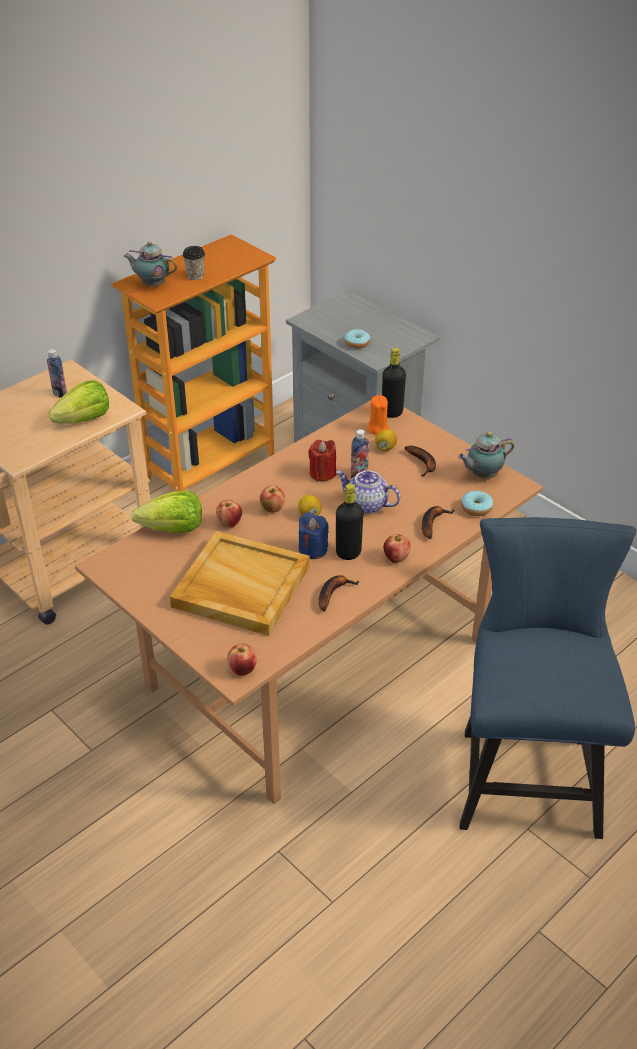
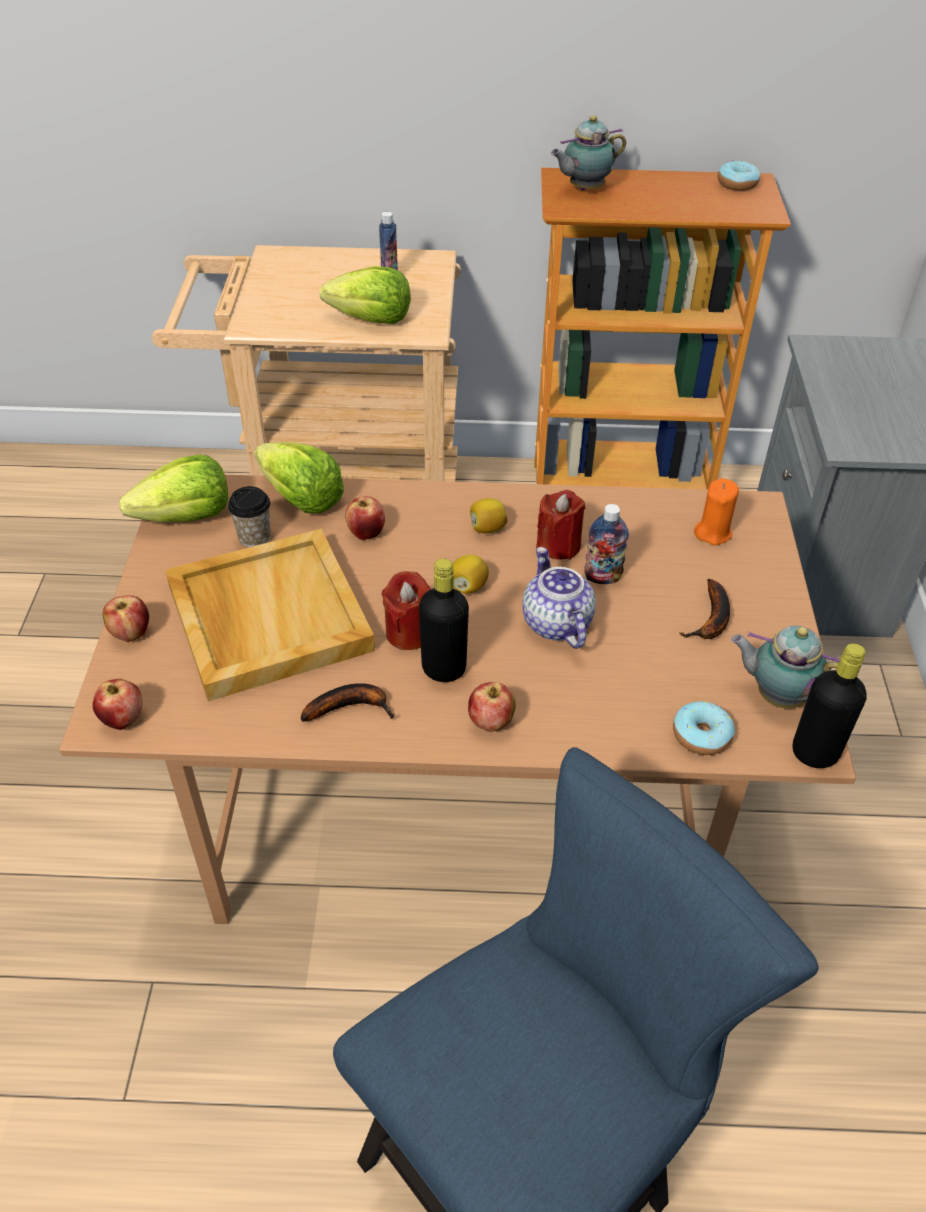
camera: 45 degrees right, 5 degrees up
teapot [124,241,177,287] -> teapot turned 90 degrees counterclockwise [551,115,626,190]
cup [183,246,205,280] -> cup moved to [228,486,271,547]
apple [260,486,285,513] -> apple moved to [103,595,149,642]
blue candle [299,512,329,559] -> red candle [381,571,431,650]
donut [344,329,370,349] -> donut moved to [718,160,760,191]
lemon [375,429,397,451] -> lemon moved to [470,498,508,533]
black bottle [382,348,406,418] -> black bottle moved to [792,643,867,768]
banana [422,506,454,539] -> none
none -> lettuce [119,455,228,523]

